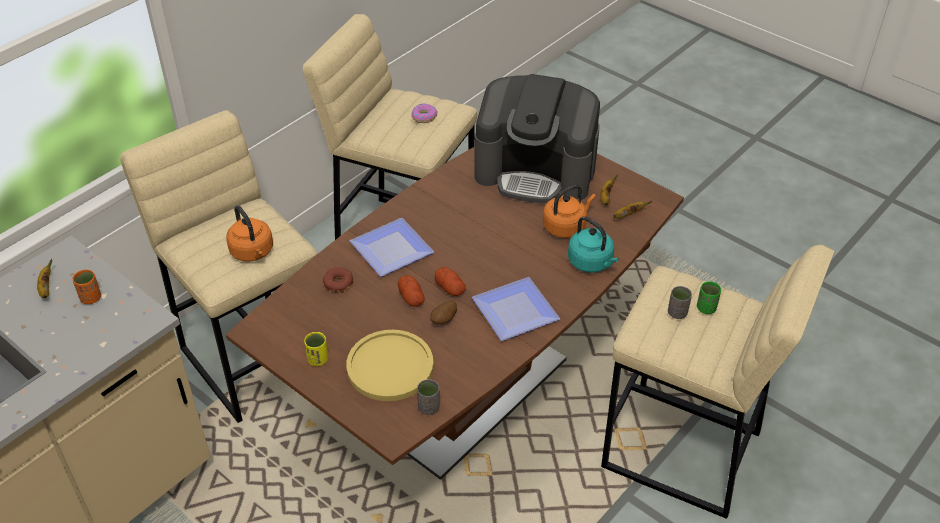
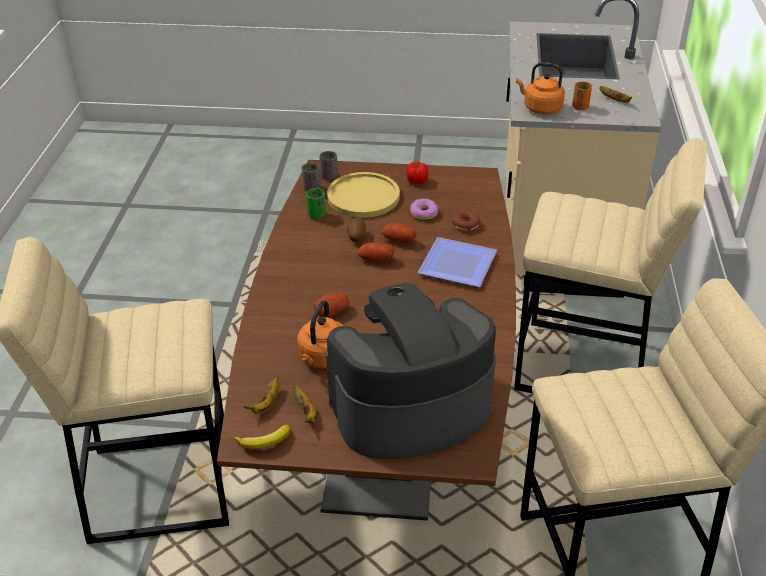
camera: 145 degrees right, 5 degrees down
orange kettle [226,205,273,262] -> orange kettle moved to [516,62,565,114]
yellow cup [304,332,328,366] -> tomato [406,161,428,184]
donut [412,104,437,123] -> donut moved to [410,199,438,220]
plate [472,277,560,341] -> none
turquoise kettle [568,216,619,273] -> none
grey cup [668,286,692,319] -> grey cup moved to [319,151,338,180]
green cup [697,281,721,314] -> green cup moved to [306,188,326,219]
none -> banana [234,424,290,449]
none -> potato [314,293,350,318]

